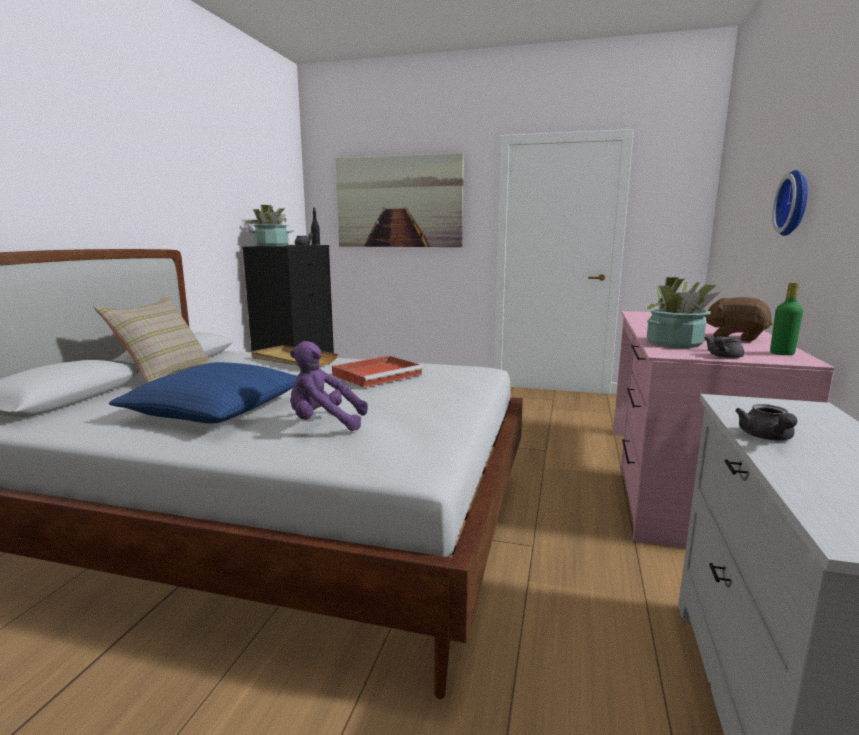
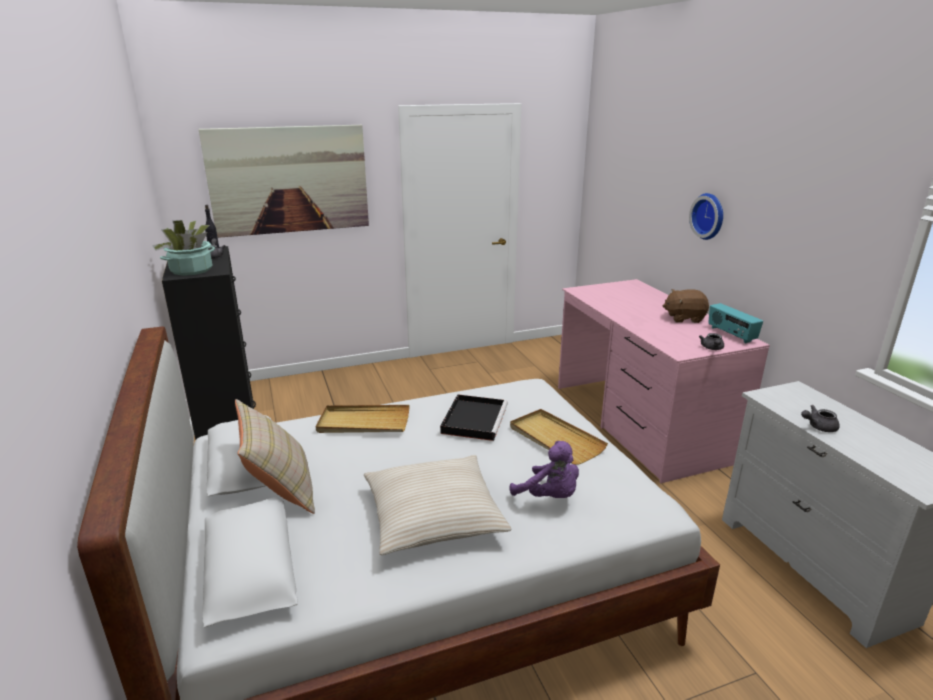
camera: 35 degrees left, 10 degrees up
blue pillow [109,362,298,424] -> beige pillow [364,455,511,555]
purple plush toy [290,341,368,431] -> purple plush toy turned 105 degrees counterclockwise [510,441,579,498]
red tray [332,356,423,388] -> black tray [440,394,508,441]
potted plant [646,277,720,348] -> none
grey teapot [735,404,797,441] -> grey teapot turned 105 degrees clockwise [801,405,839,432]
green bottle [770,282,803,355] -> radio [708,303,763,343]
none -> beige tray [510,409,608,465]

